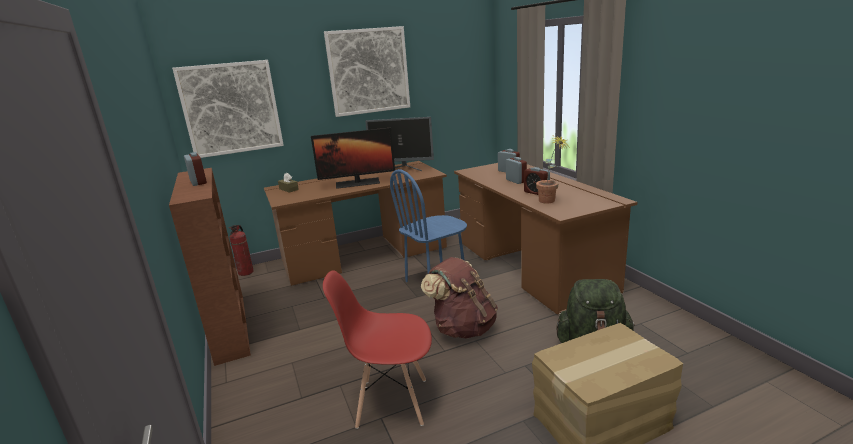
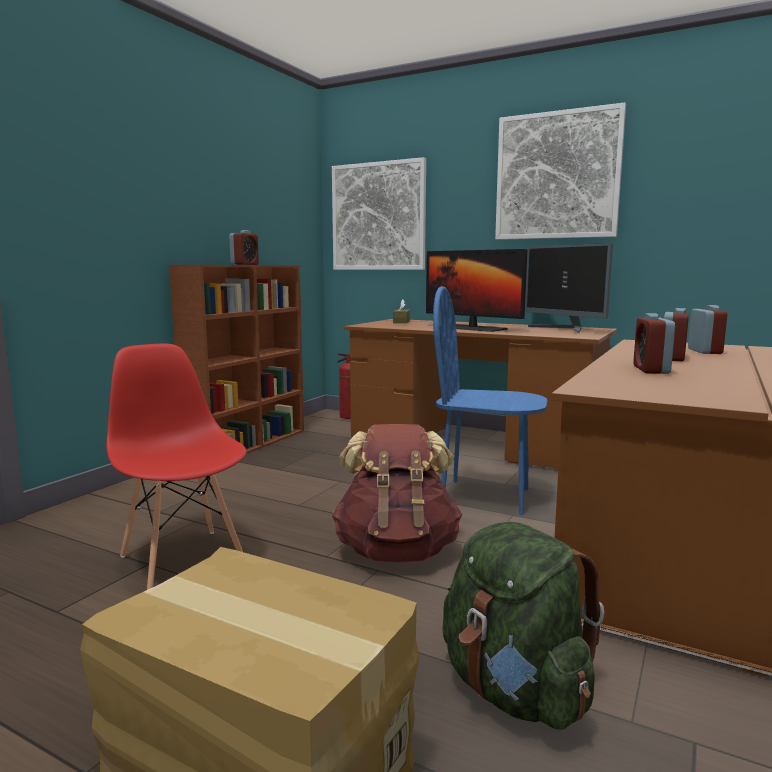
camera: 50 degrees right, 10 degrees down
potted plant [536,136,569,203] -> none

